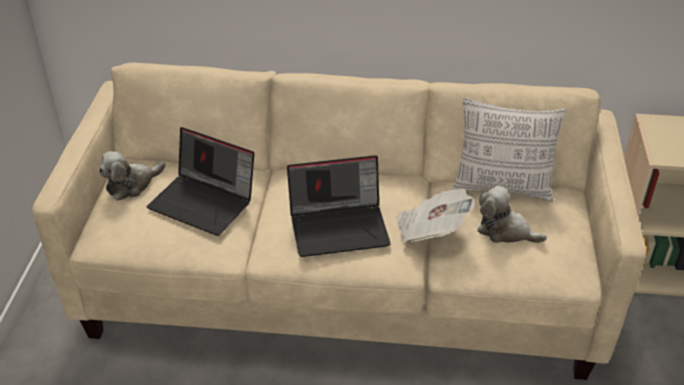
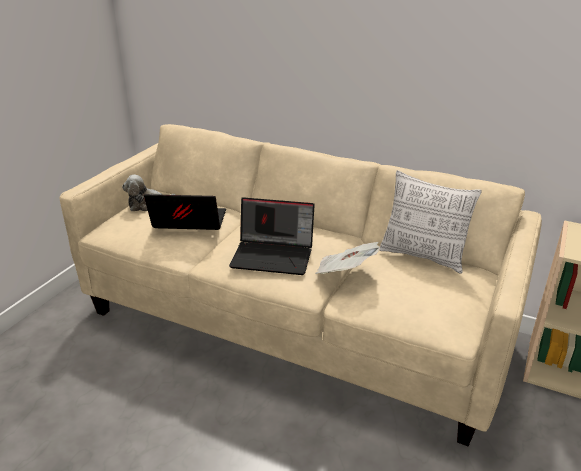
camera: 20 degrees right, 10 degrees down
laptop [147,127,254,236] -> laptop turned 135 degrees clockwise [144,194,226,230]
plush toy [478,186,547,243] -> none

